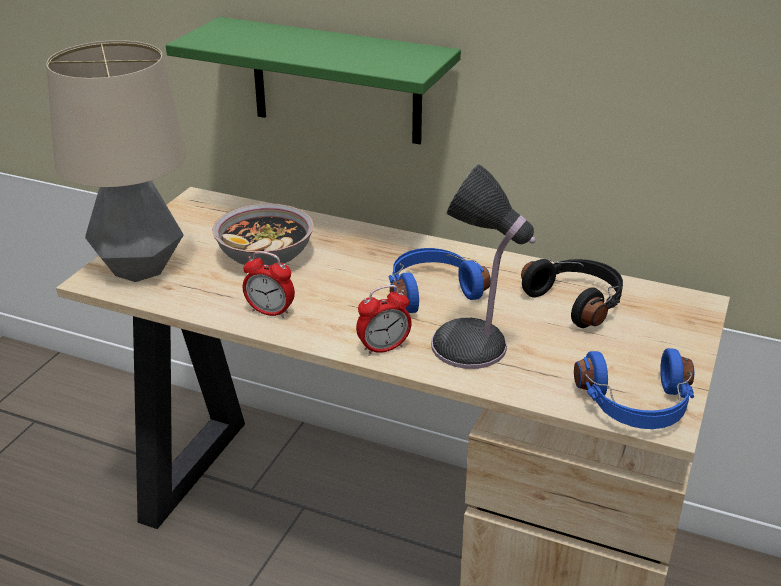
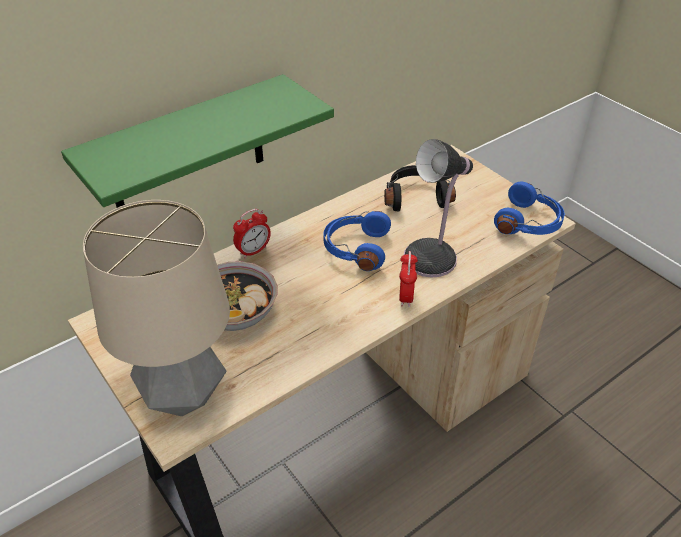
camera: 60 degrees left, 10 degrees up
alarm clock [243,251,295,318] -> alarm clock moved to [233,209,271,258]

